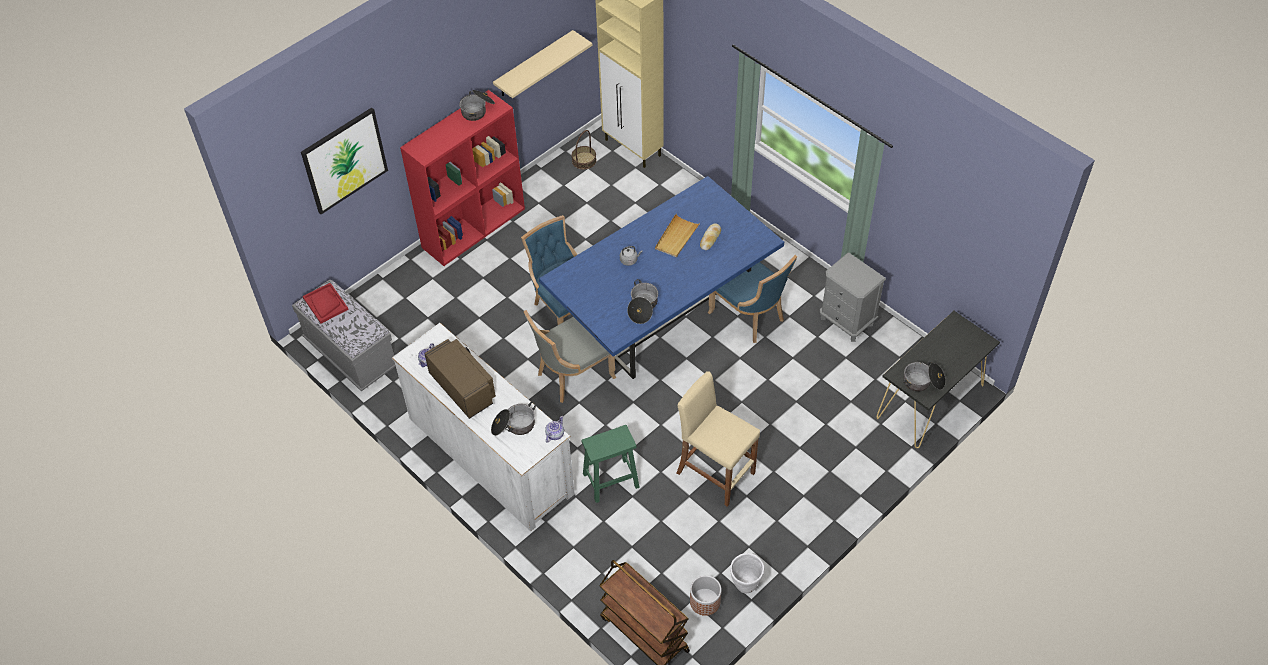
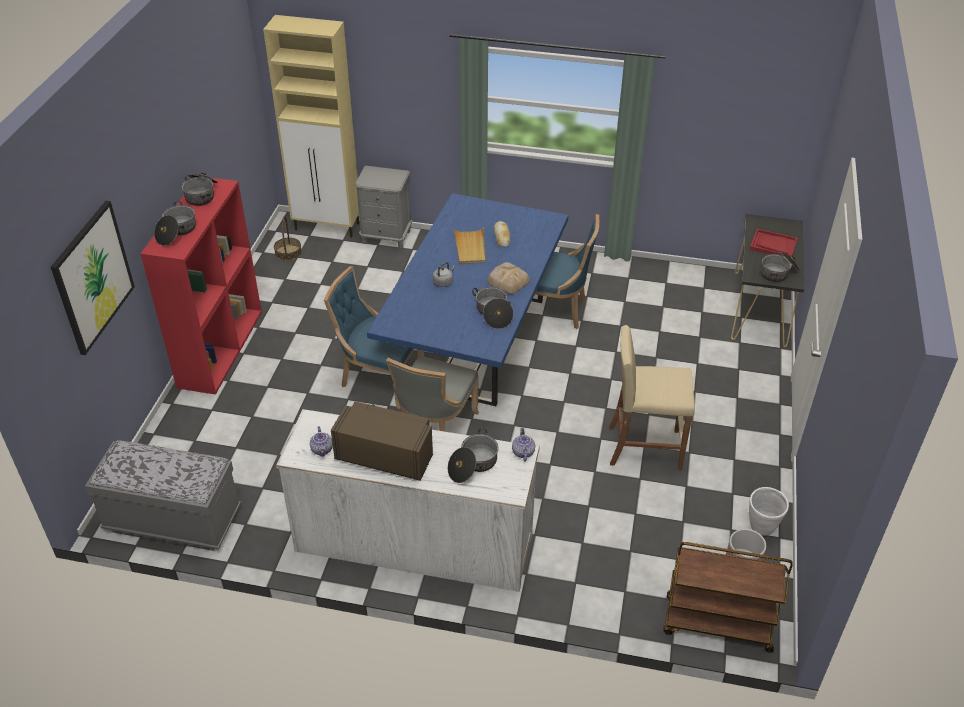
camera: 35 degrees left, 10 degrees down
red tray [303,283,349,323] -> red tray moved to [750,229,798,257]
beige shelf [493,30,593,98] -> none
green stool [582,425,640,503] -> none
grey nightstand [820,253,886,342] -> grey nightstand moved to [355,166,412,249]
none -> cooking pot [154,201,196,246]
none -> bread [487,262,530,294]

